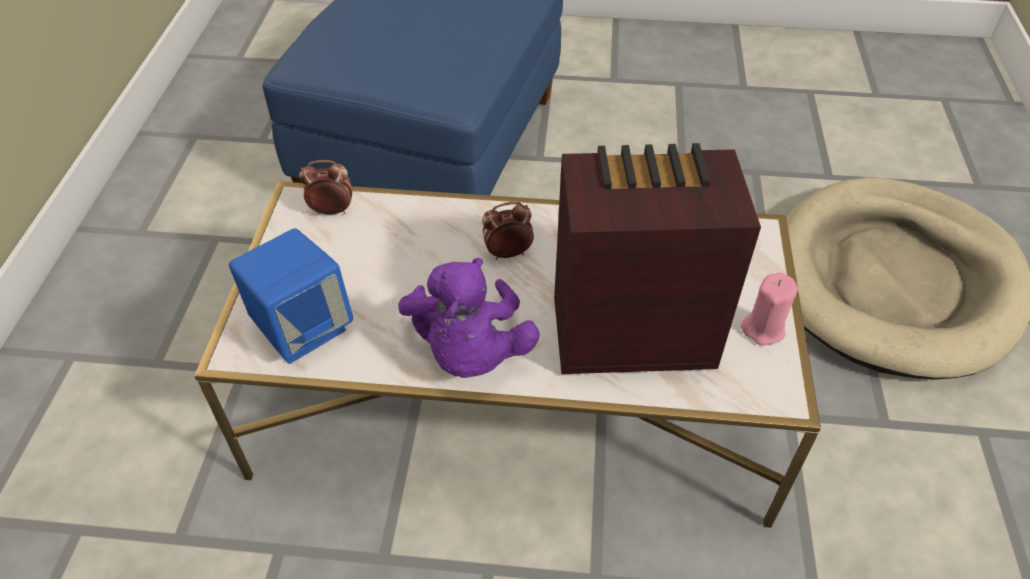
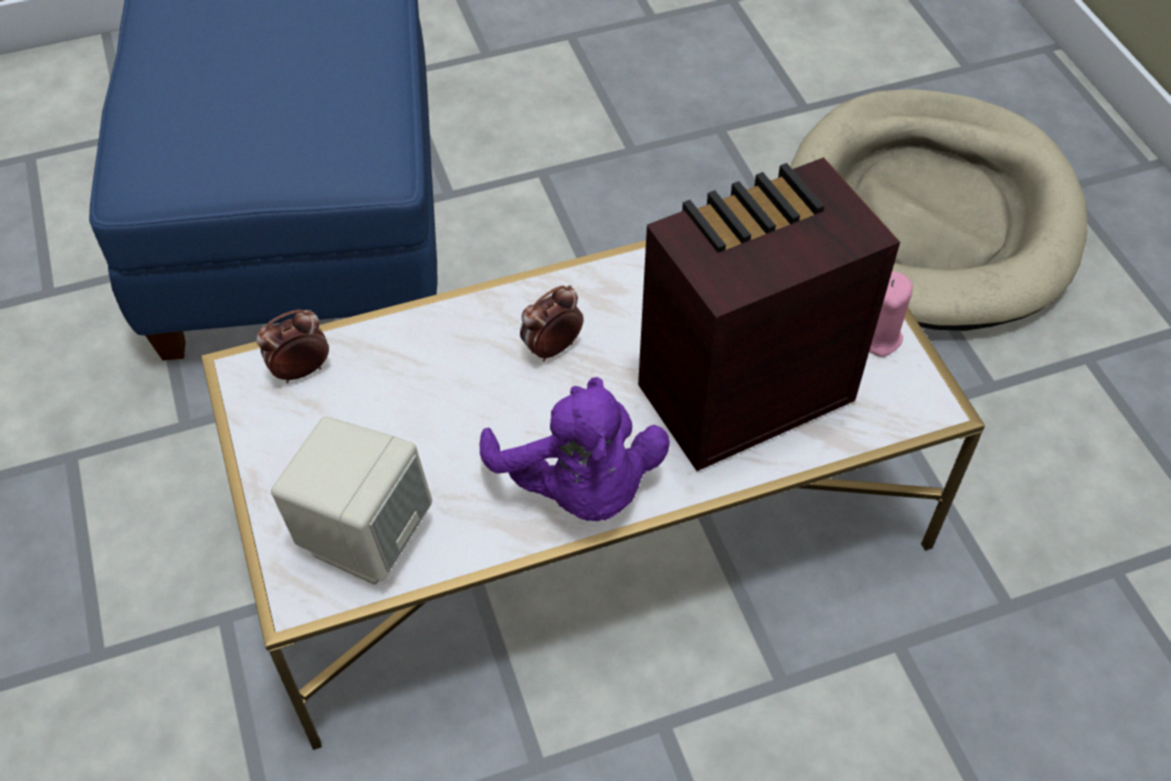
camera: 25 degrees left, 5 degrees up
blue speaker [229,228,353,364] -> beige speaker [271,417,432,584]

